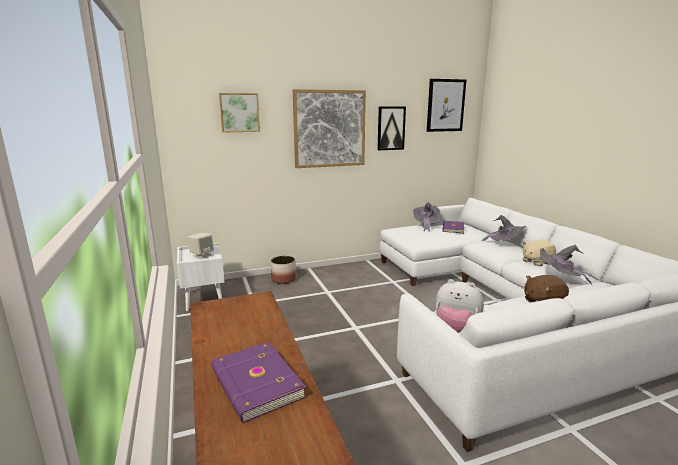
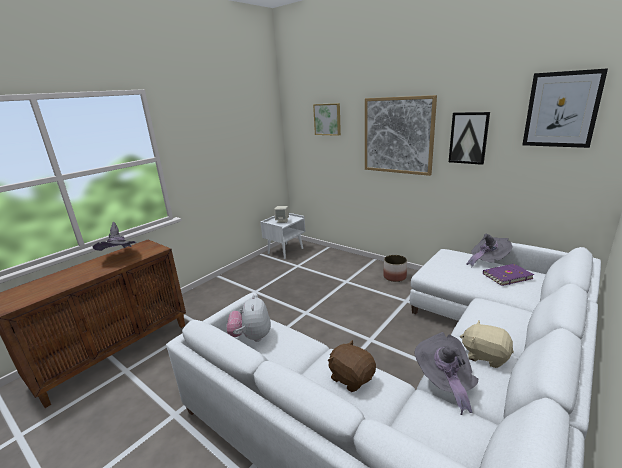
camera: 60 degrees right, 5 degrees up
purple book [211,342,306,423] -> none
planter [271,256,296,284] -> planter moved to [383,255,407,282]
grey hat [482,215,526,243] -> grey hat moved to [93,222,137,251]

